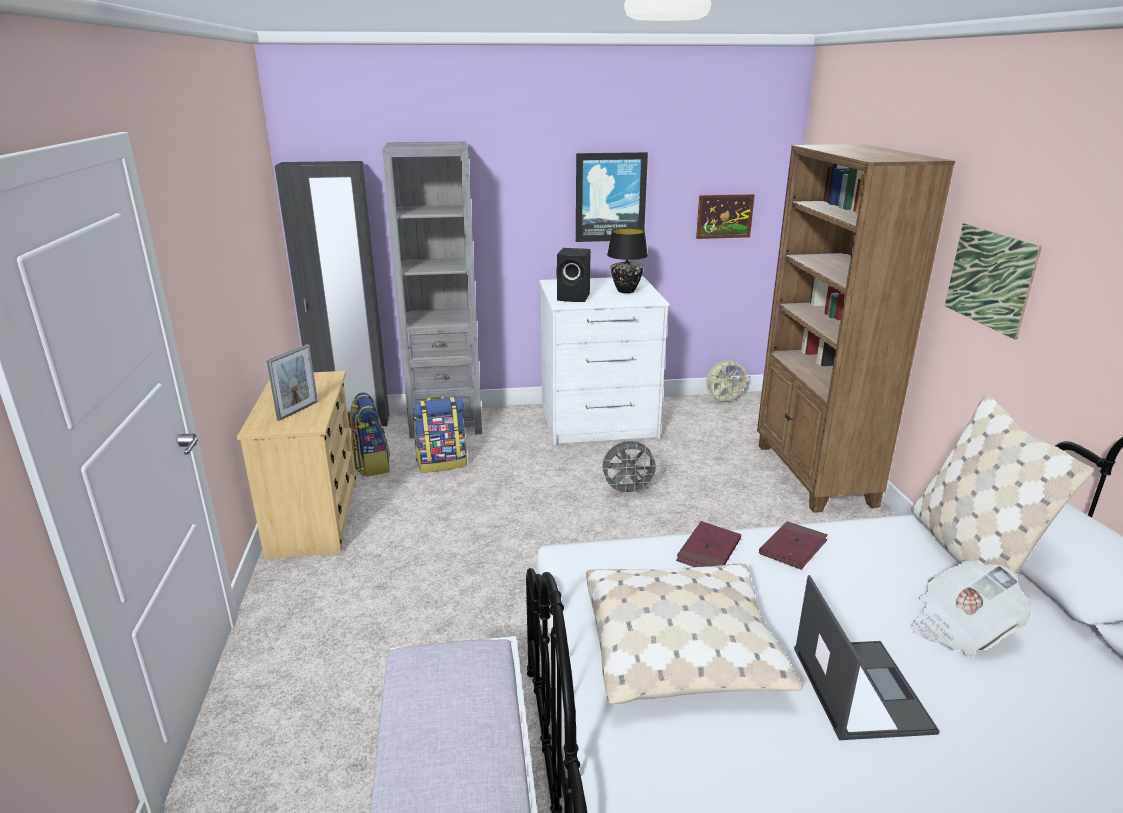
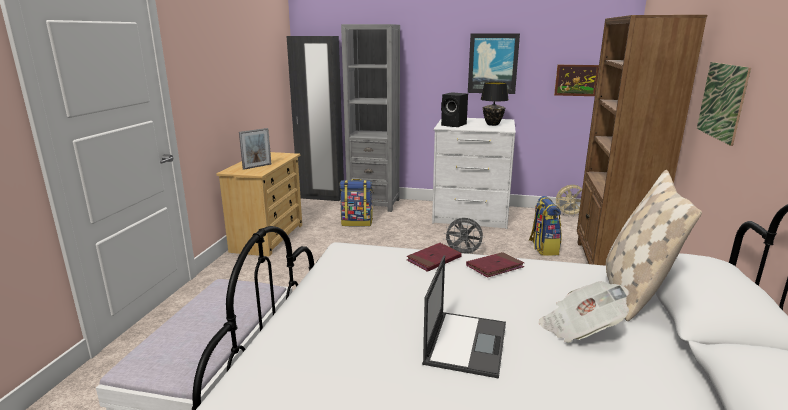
camera: 20 degrees right, 5 degrees down
backpack [350,392,390,477] -> backpack moved to [529,196,562,256]
beige pillow [586,564,803,704] -> none

